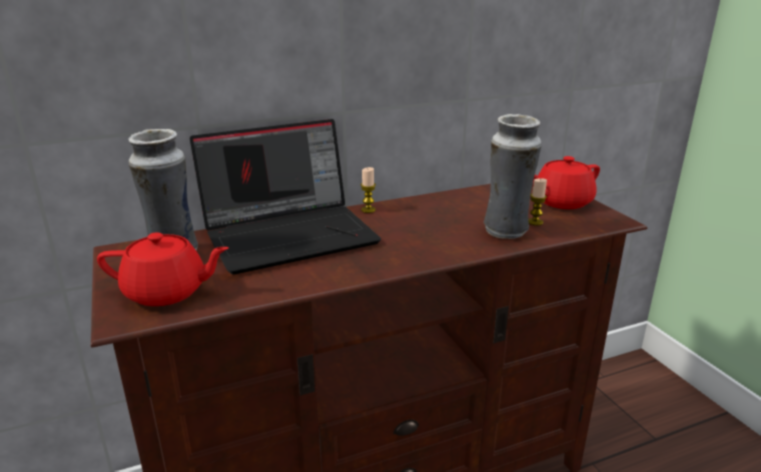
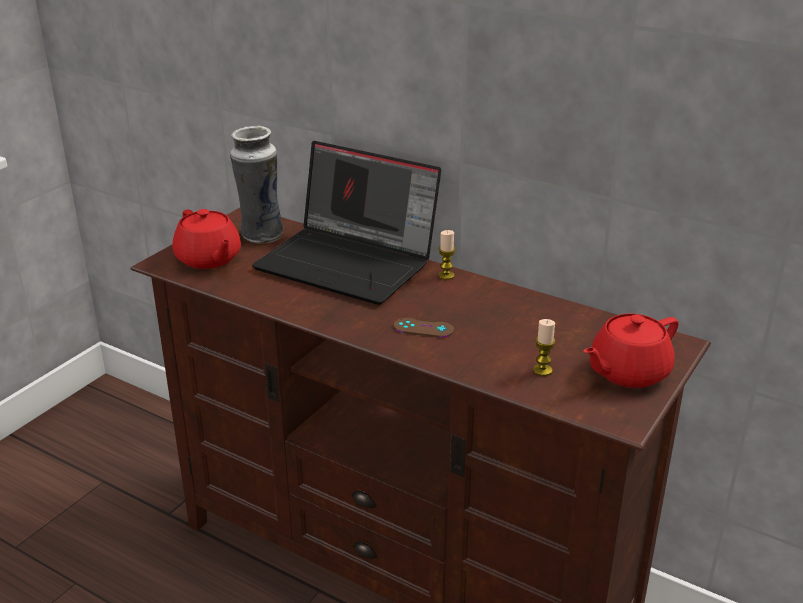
camera: 55 degrees right, 5 degrees up
vase [484,114,541,239] -> none
red teapot [533,156,600,209] -> red teapot turned 60 degrees counterclockwise [583,314,679,388]
none -> brown game controller [394,318,454,338]

